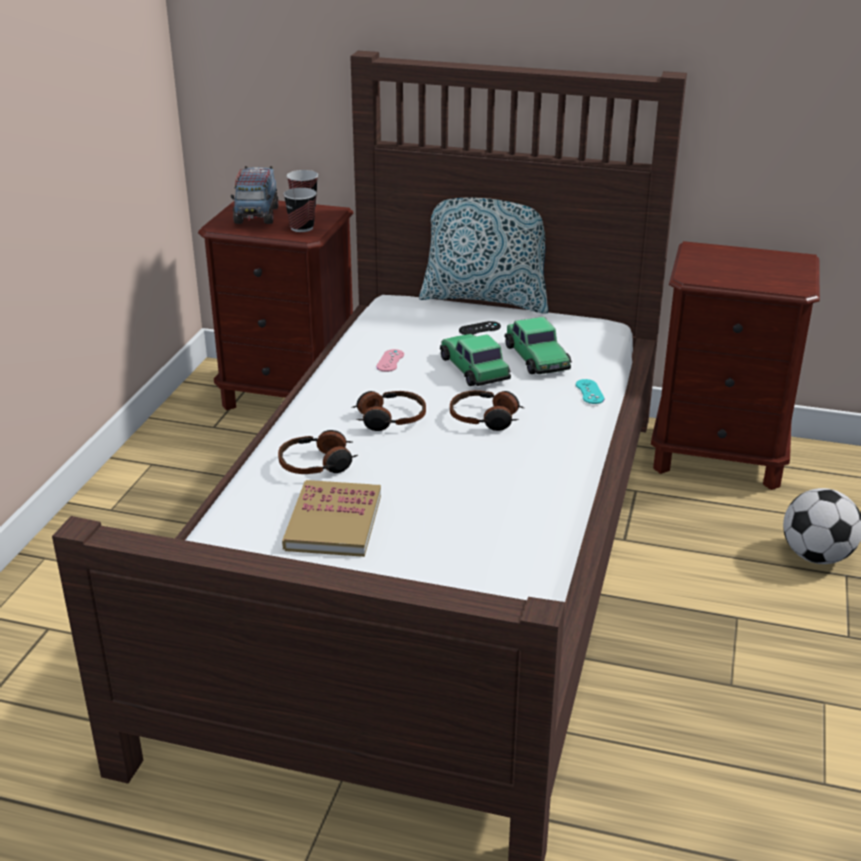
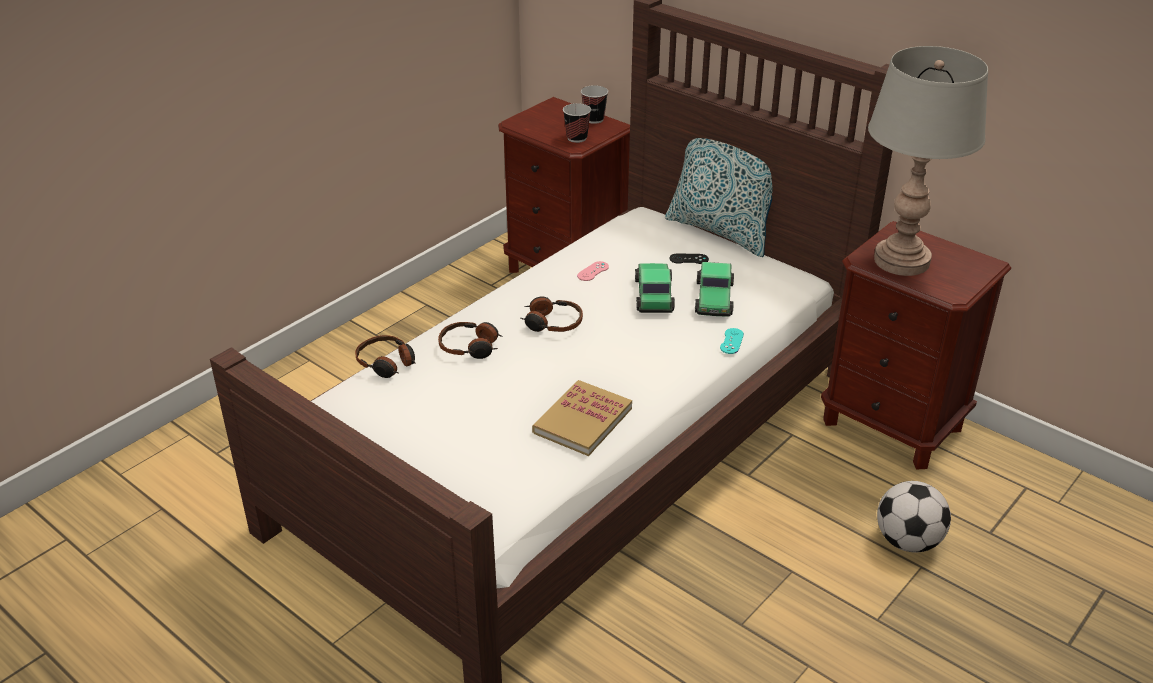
camera: 25 degrees right, 5 degrees up
toy truck [231,166,279,224] -> none
book [282,480,381,557] -> book moved to [532,380,632,456]
headphones [450,390,524,431] -> headphones moved to [355,335,416,378]
none -> grey table lamp [868,46,988,276]

